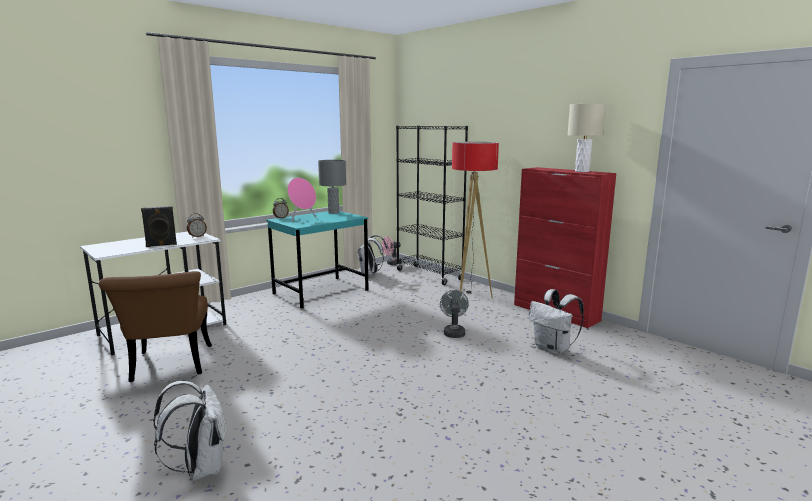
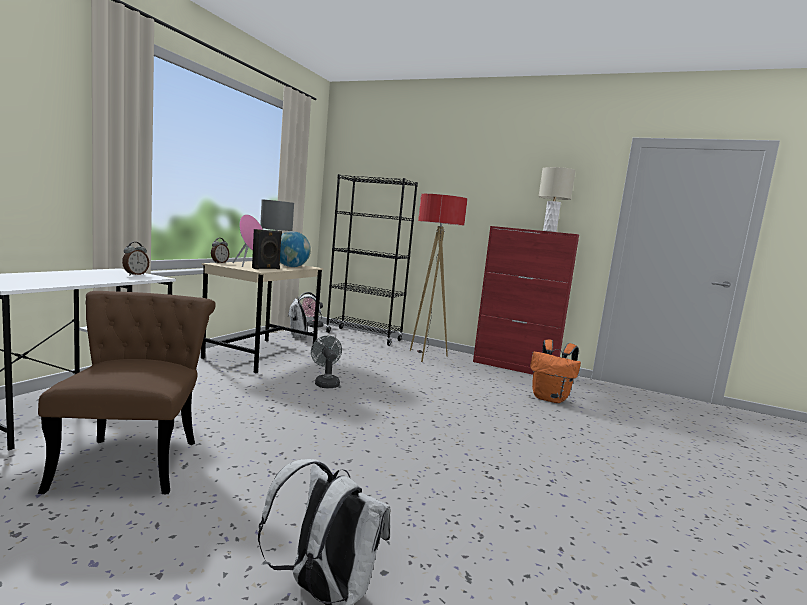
camera: 25 degrees left, 5 degrees down
brown chair [99,271,212,382] -> brown chair turned 150 degrees counterclockwise [38,291,216,494]
black speaker [141,206,177,247] -> black speaker moved to [252,229,282,269]
turquoise desk [266,211,369,309] -> beige desk [201,261,323,373]
grey fan [440,290,469,338] -> grey fan moved to [311,336,342,388]
white backpack [529,289,584,355] -> orange backpack [530,339,581,403]
none -> globe [280,231,311,267]

